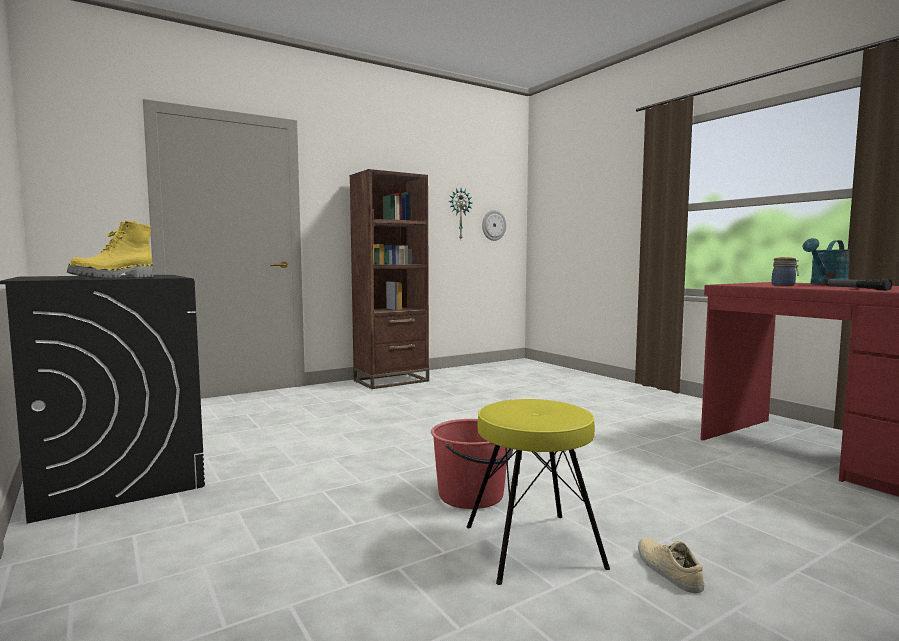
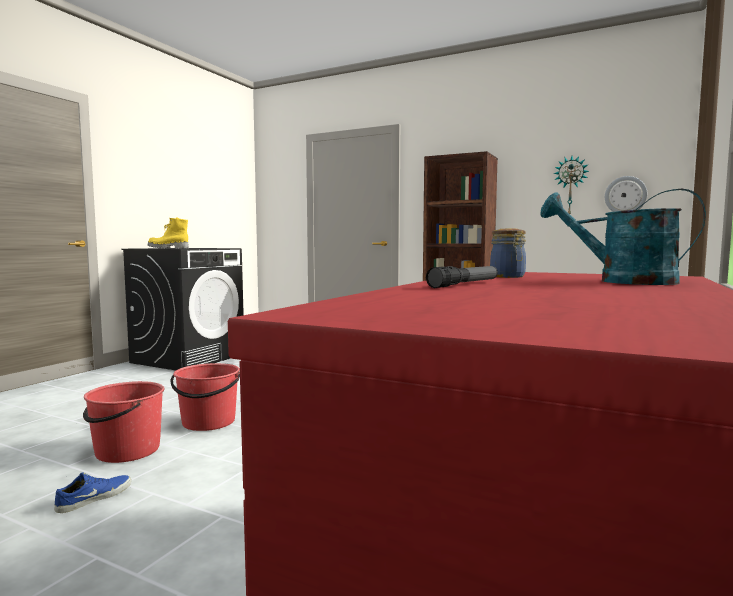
camera: 60 degrees right, 0 degrees up
yellow stool [466,399,610,585] -> red bucket [83,381,165,463]
beige shoe [638,538,704,593] -> blue shoe [54,472,131,513]

